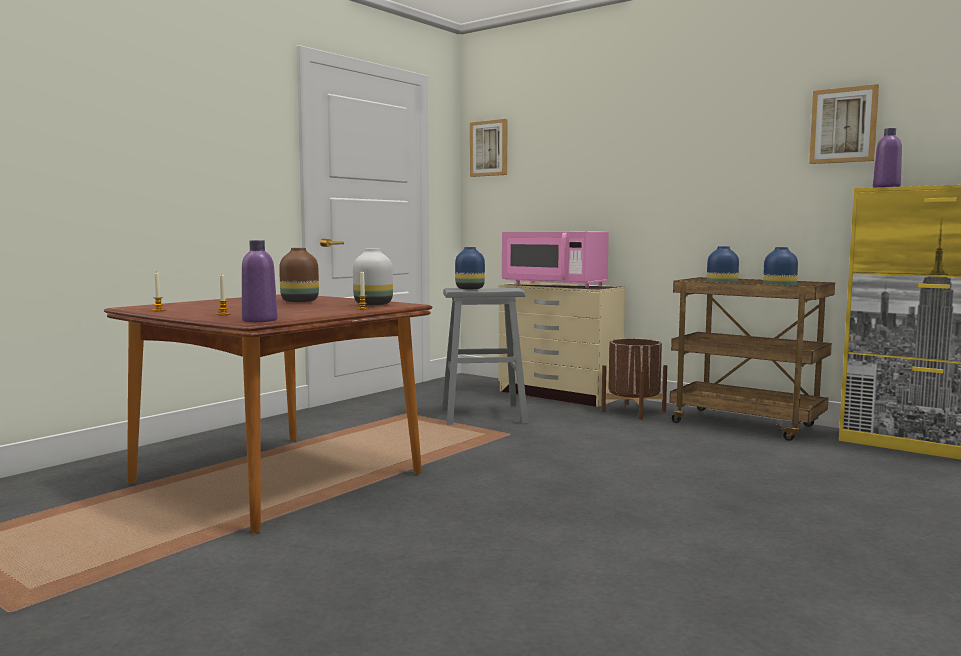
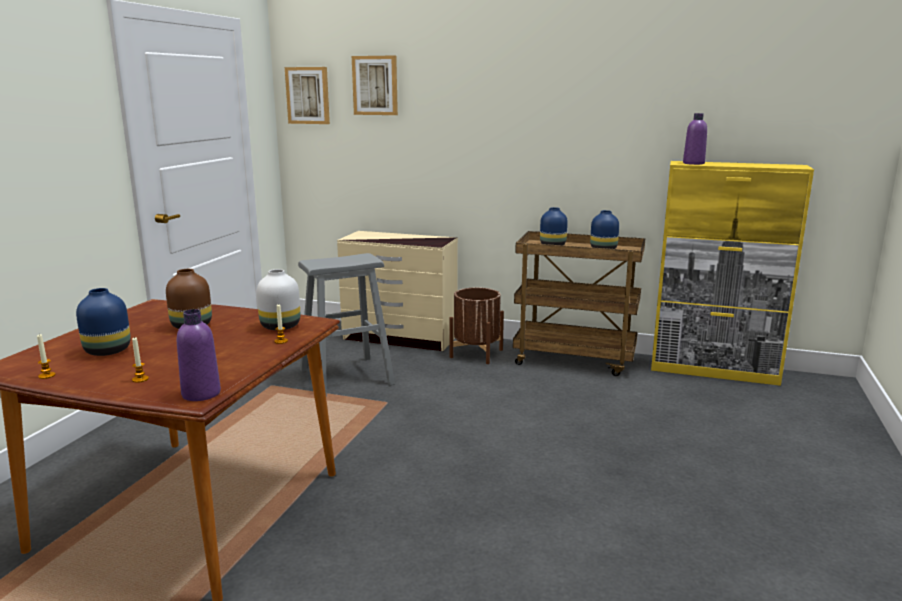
camera: 20 degrees left, 10 degrees up
blue vase [455,247,485,290] -> blue vase moved to [76,288,131,356]
pink microwave [502,231,609,288] -> none
picture [809,84,879,164] -> picture moved to [352,55,398,115]

